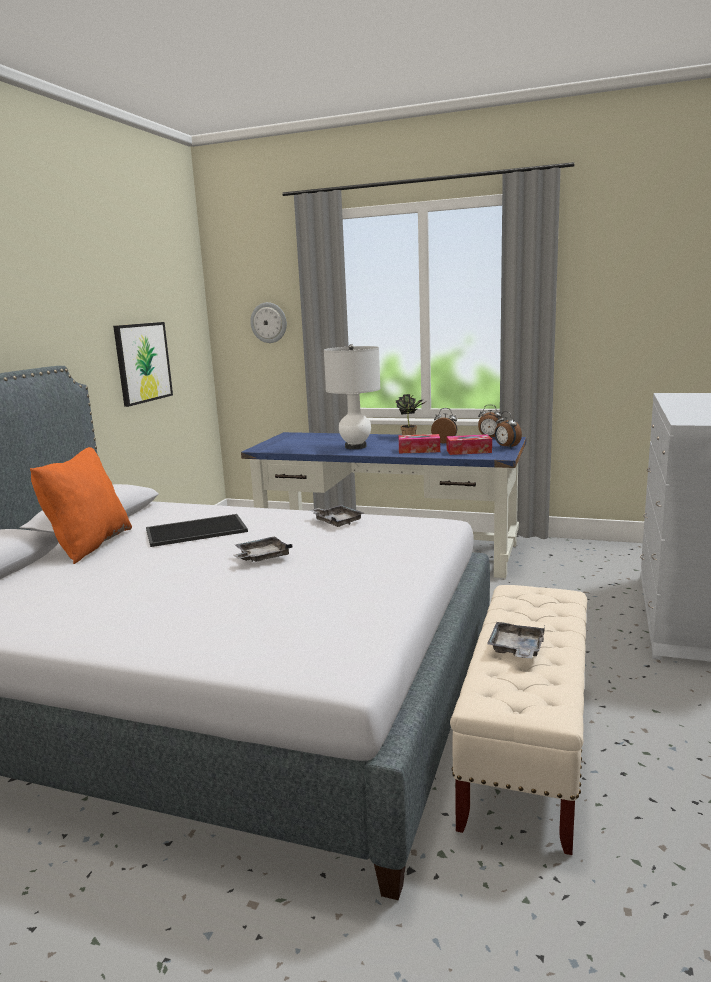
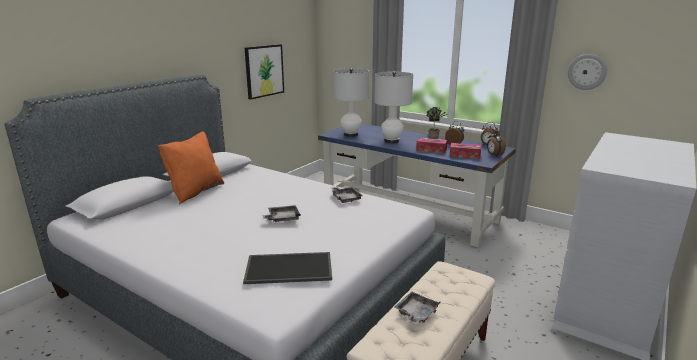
camera: 15 degrees right, 5 degrees up
tray [146,514,248,547] -> tray moved to [243,252,332,284]
wall clock [250,302,287,343] -> wall clock moved to [568,54,607,90]
none -> white table lamp [333,68,369,137]

